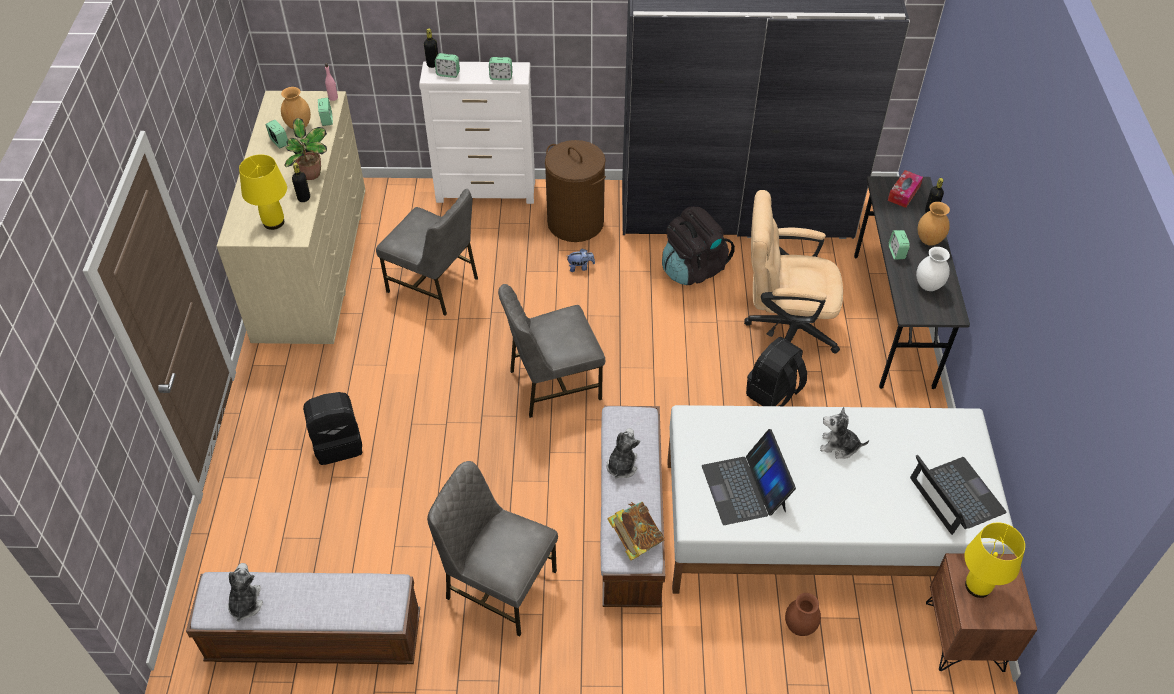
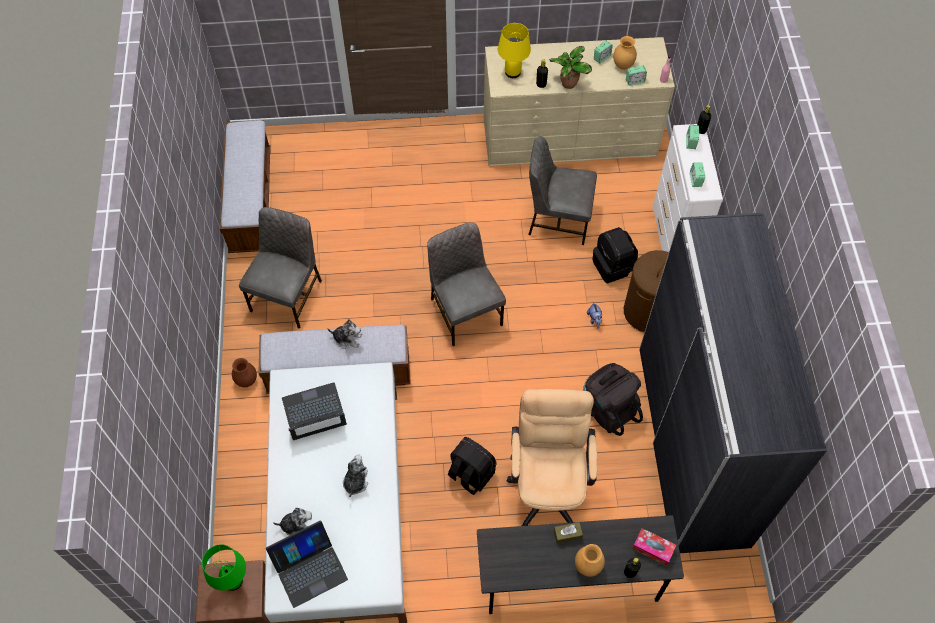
camera: 85 degrees right, 10 degrees up
plush toy [228,563,263,622] -> plush toy moved to [273,508,312,536]
black backpack [303,392,363,465] -> black backpack moved to [593,227,638,283]
grey chair [376,189,478,316] -> grey chair turned 75 degrees clockwise [529,136,597,245]
book [607,502,664,561] -> none
brown vase [785,593,821,636] -> brown vase moved to [232,358,257,387]
alarm clock [889,230,910,260] -> brown tissue box [554,522,583,544]
white vase [916,247,950,291] -> none
yellow table lamp [965,522,1025,598] -> green table lamp [202,544,246,591]

